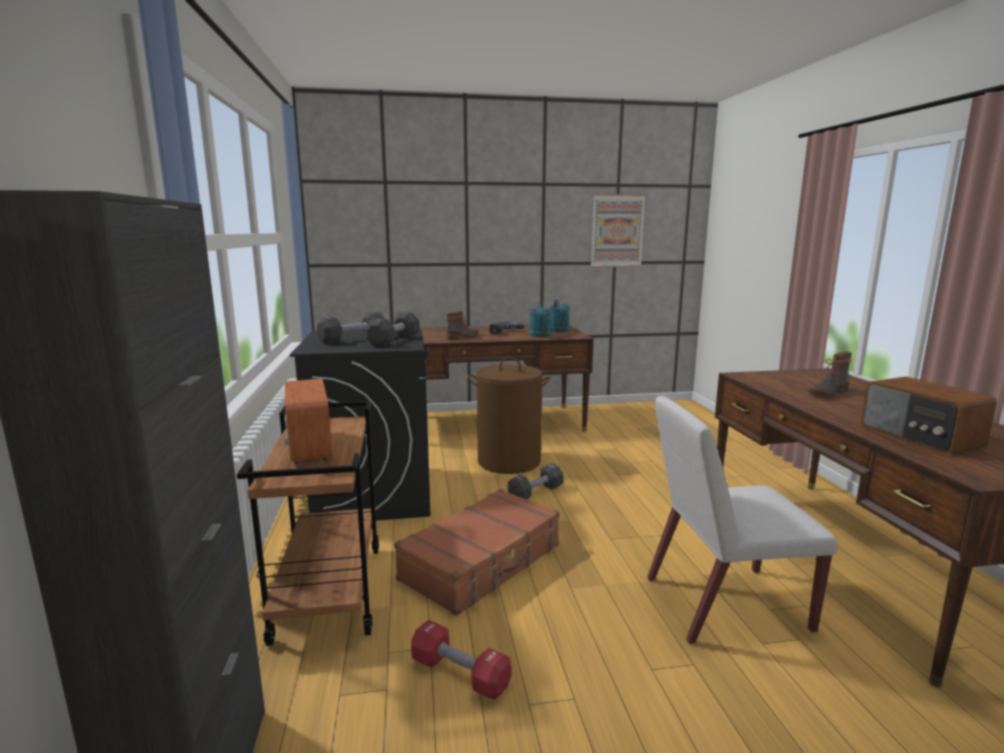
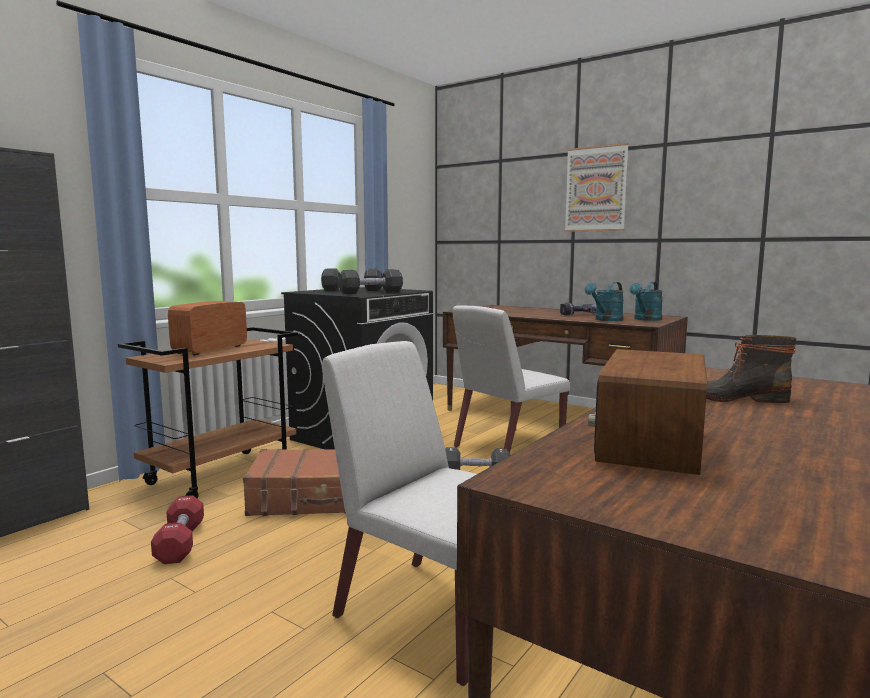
camera: 45 degrees right, 5 degrees down
boot [447,312,479,340] -> none
brown laundry basket [468,357,551,474] -> white chair [453,305,570,452]
picture [591,194,646,267] -> picture moved to [565,143,629,232]

